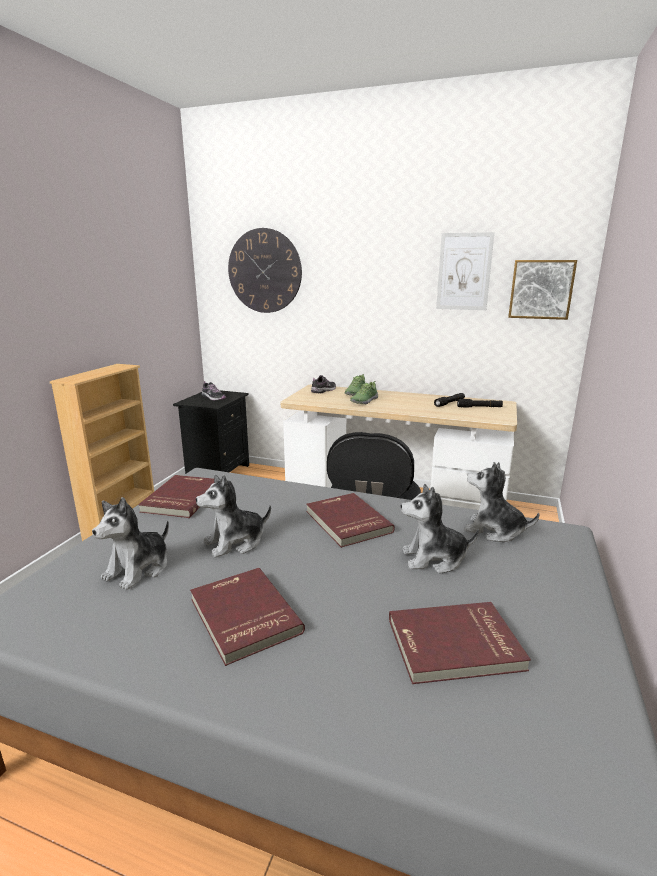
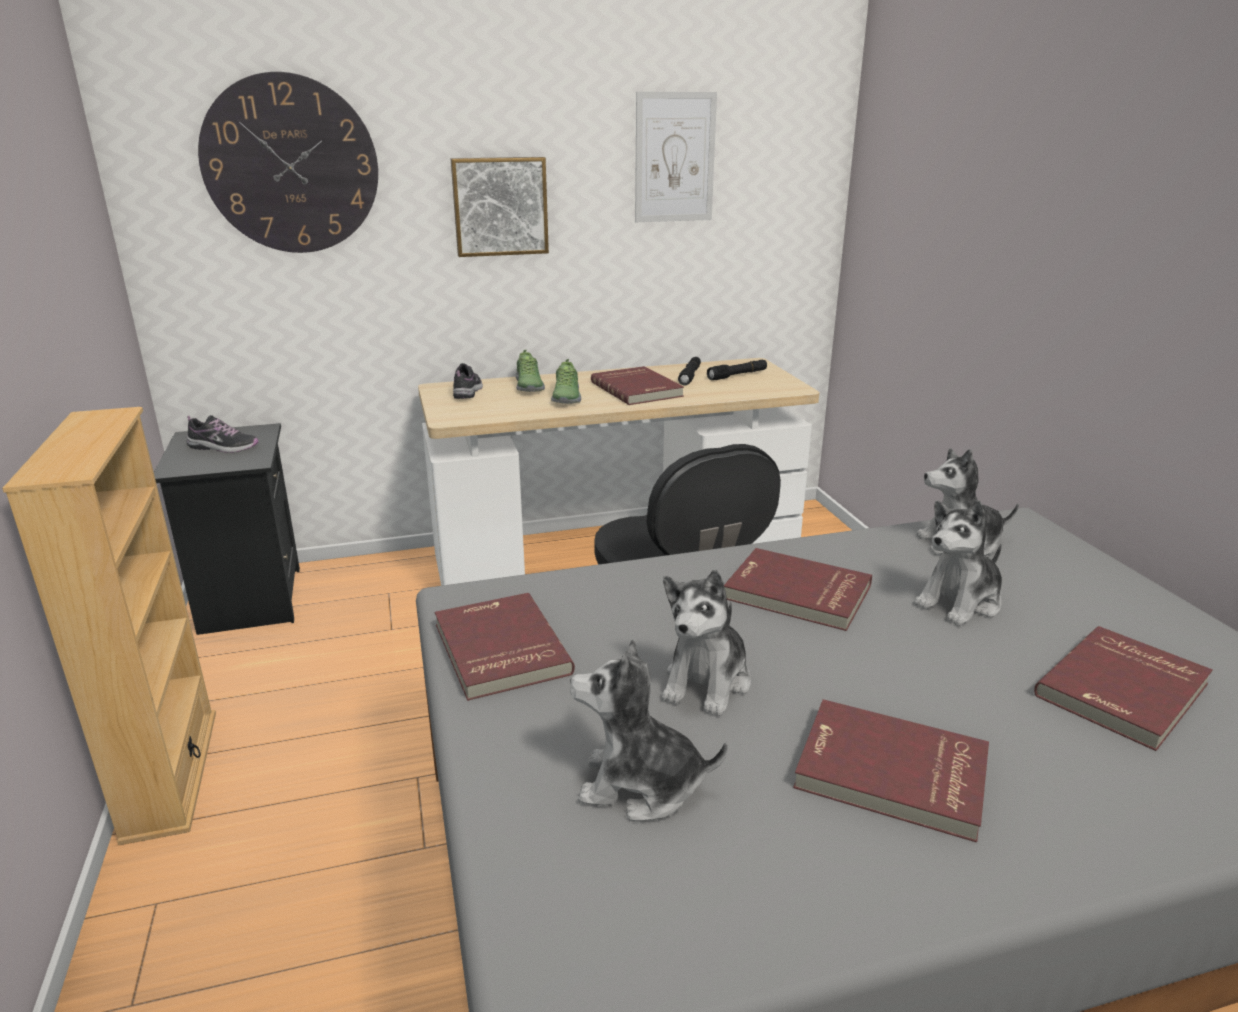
camera: 35 degrees left, 5 degrees up
plush toy [92,497,169,590] -> plush toy turned 105 degrees clockwise [570,639,728,822]
picture [508,260,577,320] -> picture moved to [451,157,549,257]
none -> red book [591,366,684,405]

